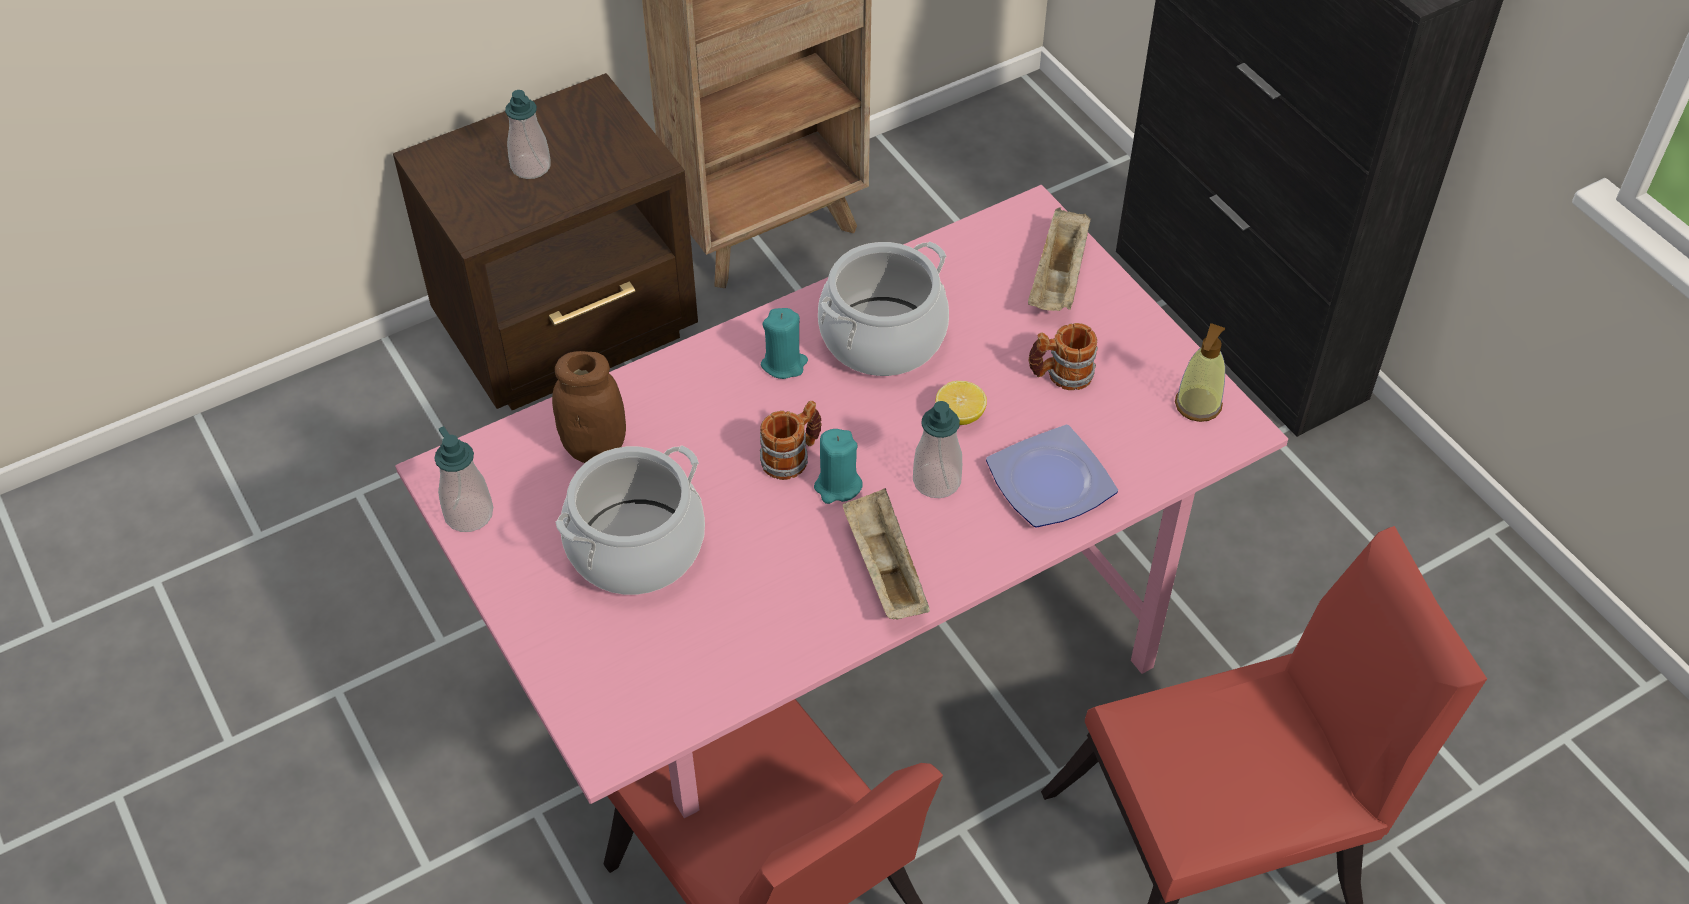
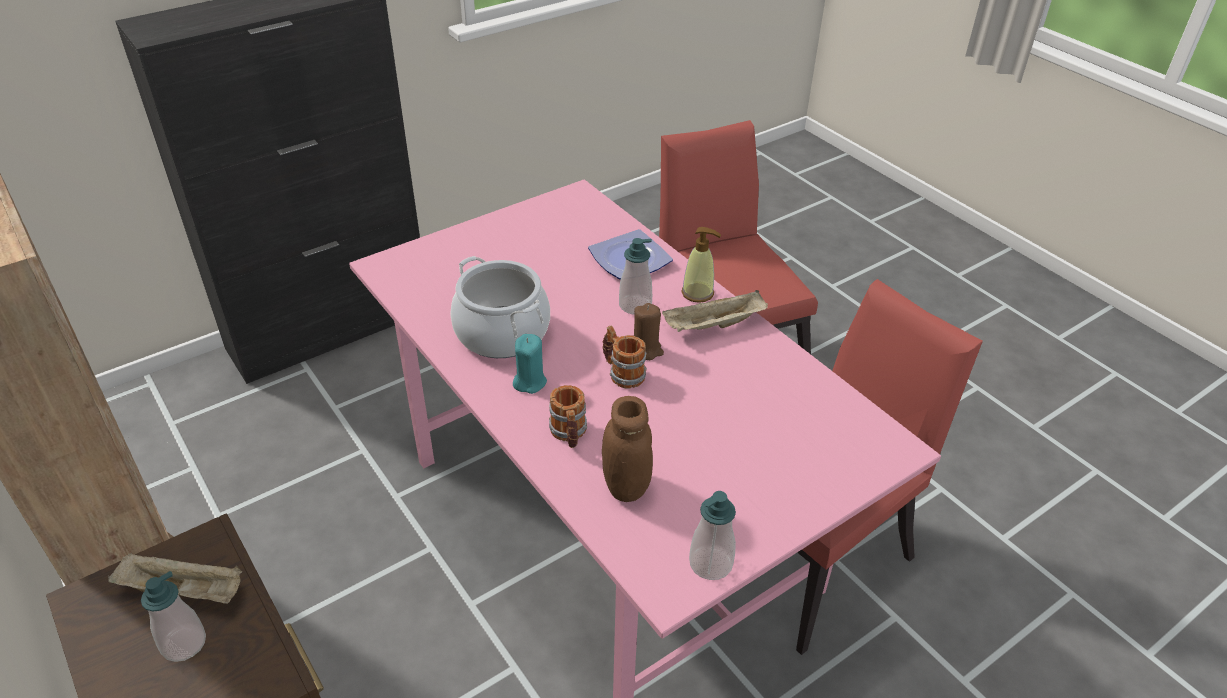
camera: 95 degrees left, 10 degrees down
cooking pot [555,445,705,595] -> none
turquoise candle [814,429,862,504] -> brown candle [634,303,664,360]
lemon [936,381,987,425] -> none
beige tray [1028,207,1091,311] -> beige tray moved to [108,552,242,604]
mug [1028,323,1098,390] -> mug moved to [549,385,587,448]
soap dispenser [1175,323,1225,422] -> soap dispenser moved to [681,227,721,303]

